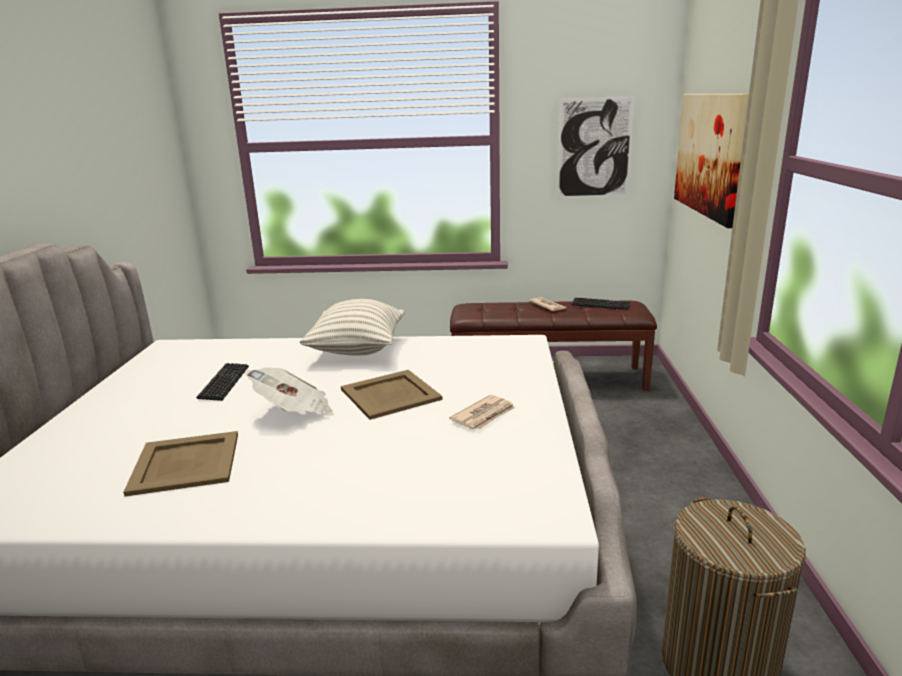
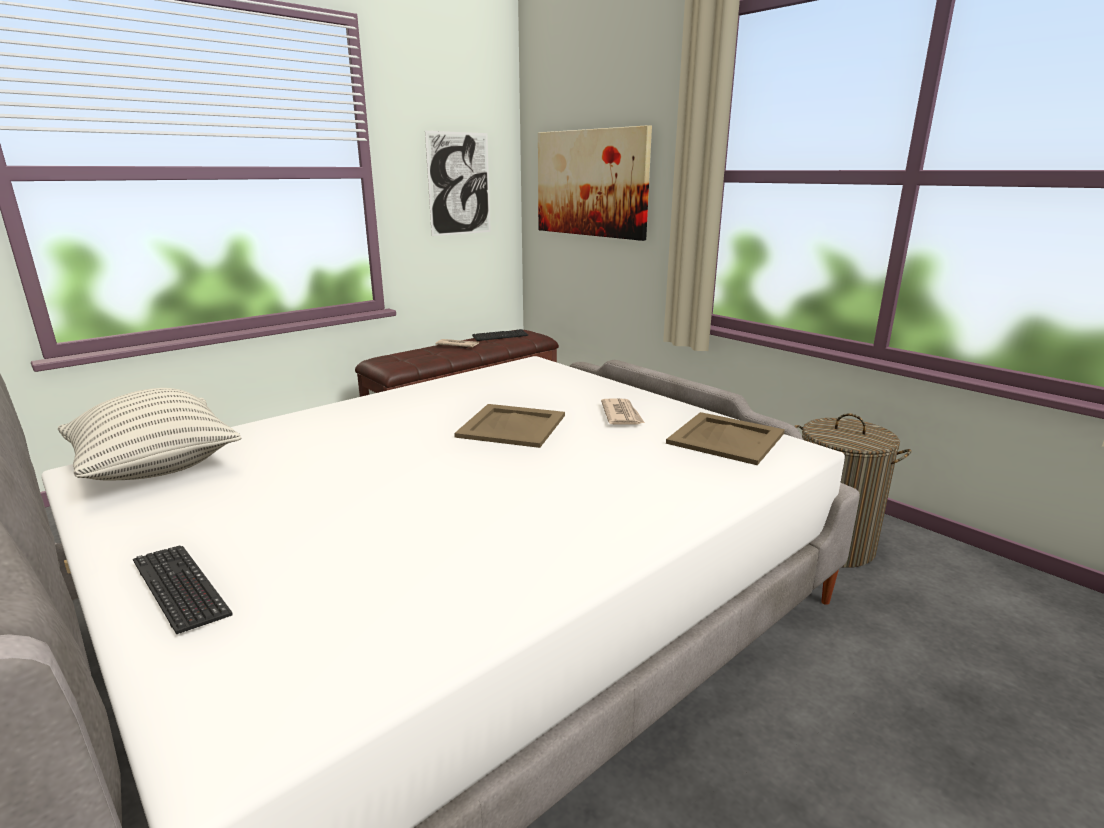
camera: 45 degrees left, 0 degrees up
beige tray [123,431,238,497] -> beige tray moved to [666,412,785,465]
keyboard [196,363,249,401] -> keyboard moved to [133,546,233,634]
newspaper [245,368,334,416] -> none
pillow [300,299,404,356] -> pillow moved to [58,388,241,480]

